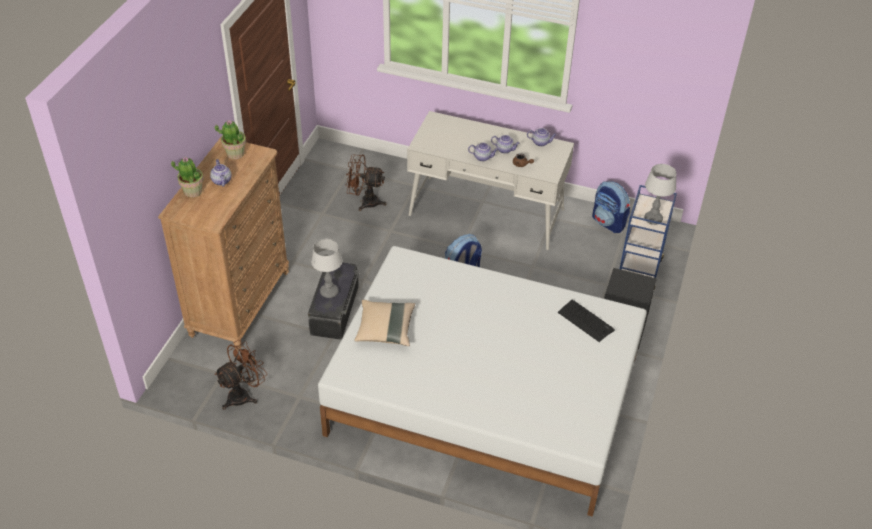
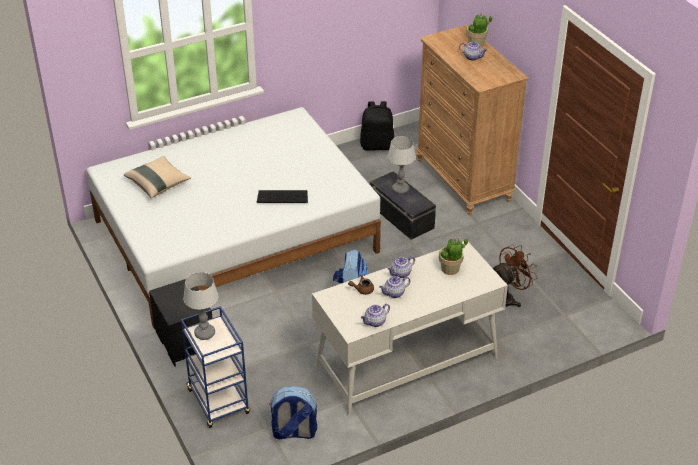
camera: 135 degrees right, 5 degrees down
brown fan [214,340,267,410] -> black backpack [360,101,394,150]
potted plant [215,120,246,159] -> potted plant moved to [439,237,468,275]
beige pillow [354,300,415,346] -> beige pillow moved to [124,156,191,198]
keyboard [558,300,615,342] -> keyboard moved to [256,190,308,203]

